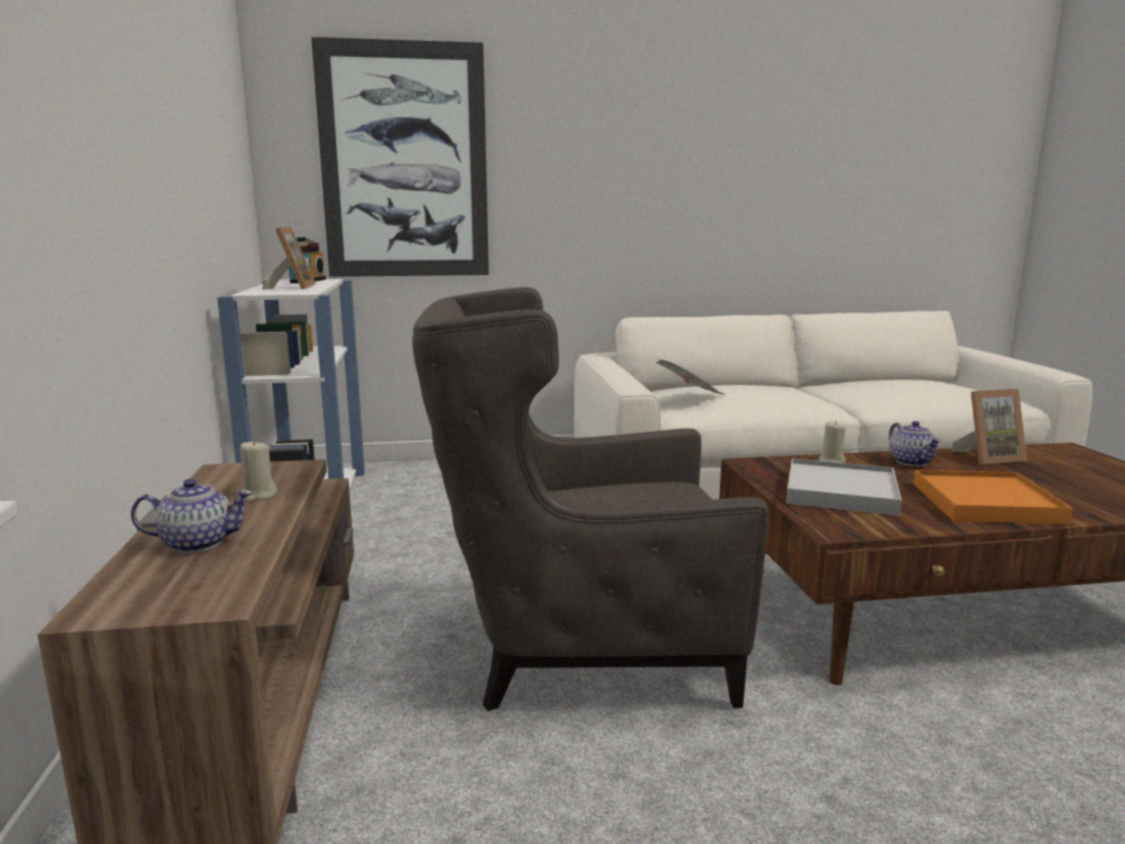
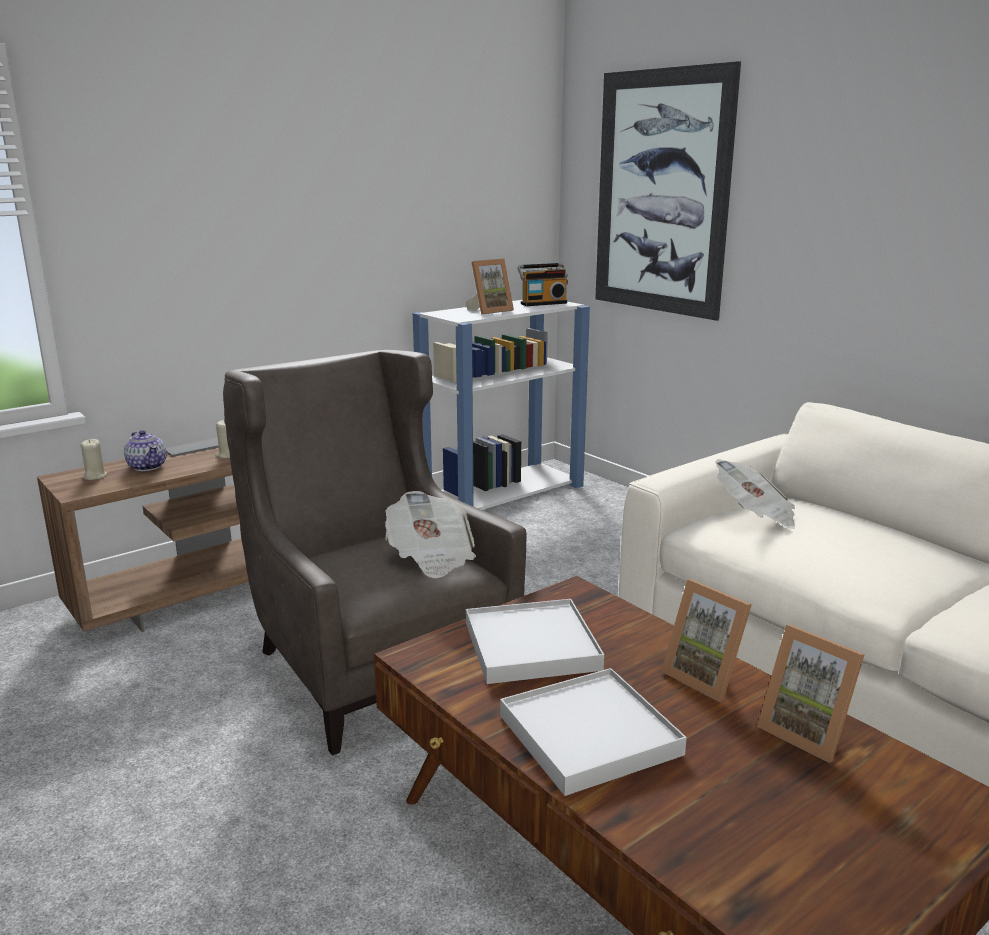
camera: 60 degrees right, 5 degrees up
beige candle [818,421,846,463] -> beige candle moved to [81,439,107,480]
teapot [889,421,941,466] -> picture frame [661,579,752,702]
orange tray [914,470,1073,525] -> white tray [500,668,687,796]
none -> newspaper [385,491,476,579]

